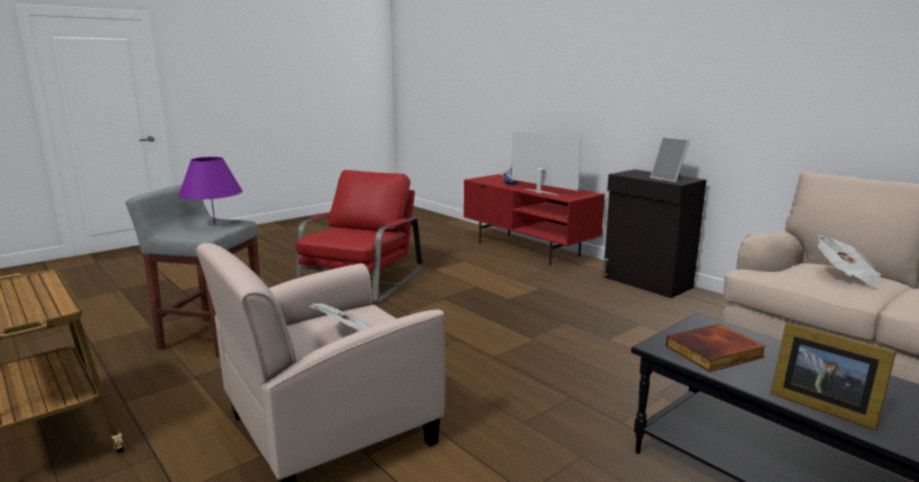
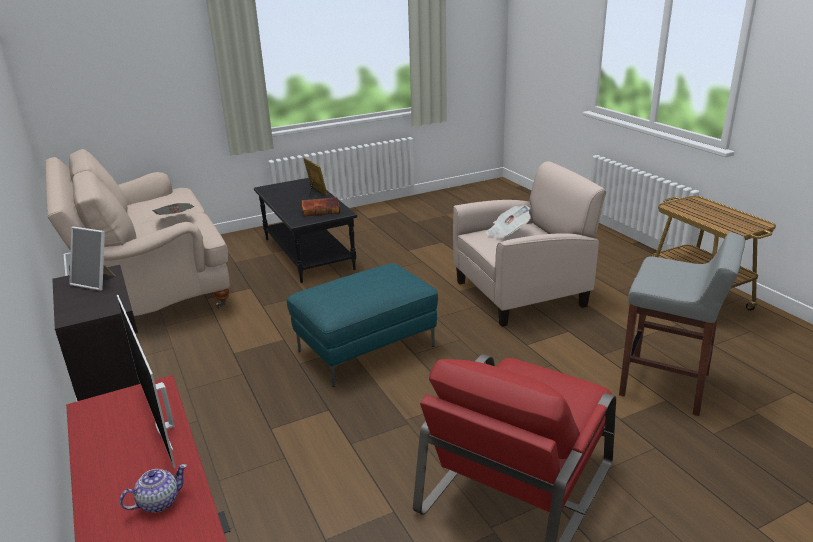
camera: 165 degrees left, 10 degrees up
purple table lamp [178,157,243,225] -> none
picture frame [650,137,690,183] -> picture frame turned 135 degrees clockwise [69,227,116,291]
none -> turquoise ottoman [287,263,438,387]

